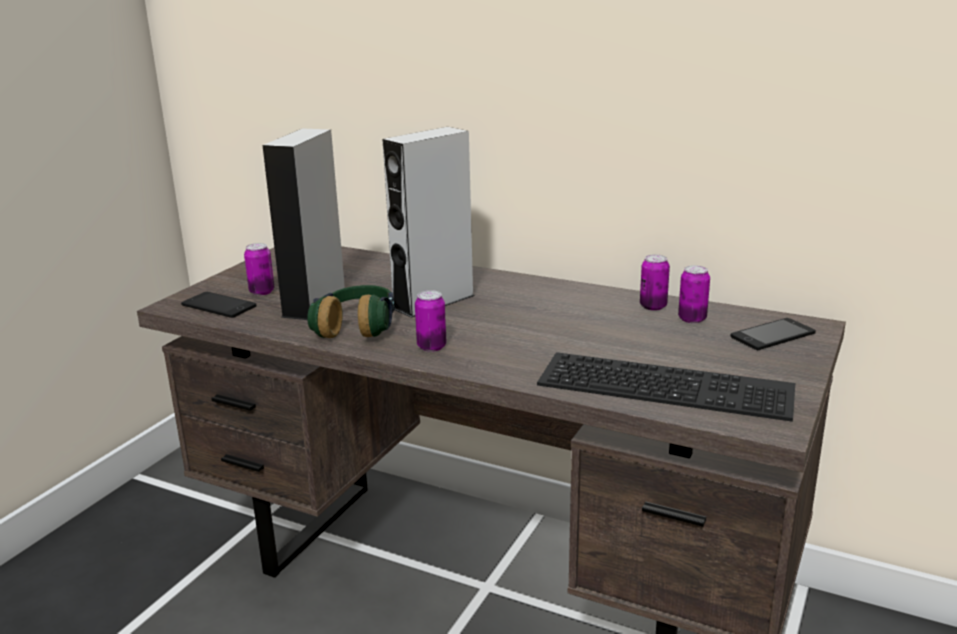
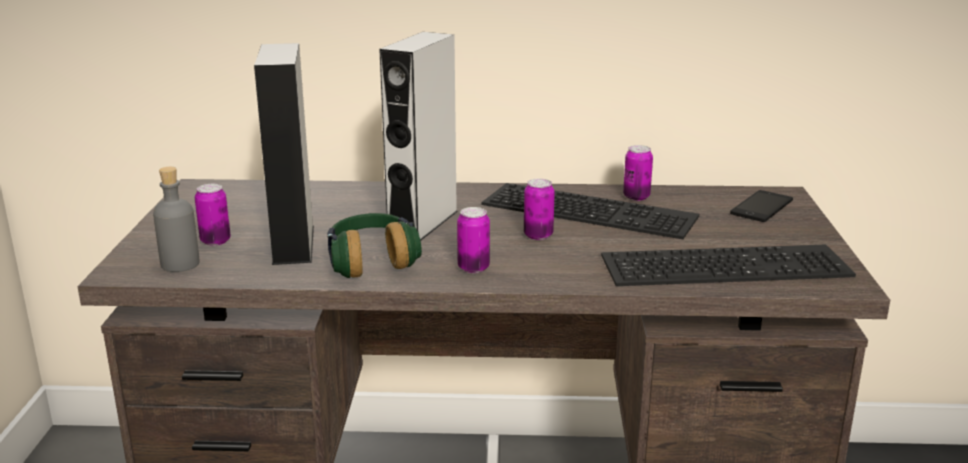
camera: 25 degrees left, 0 degrees up
phone [181,292,256,318] -> grey bottle [153,167,200,272]
can [678,265,710,323] -> can moved to [524,179,555,240]
none -> keyboard [482,183,699,239]

